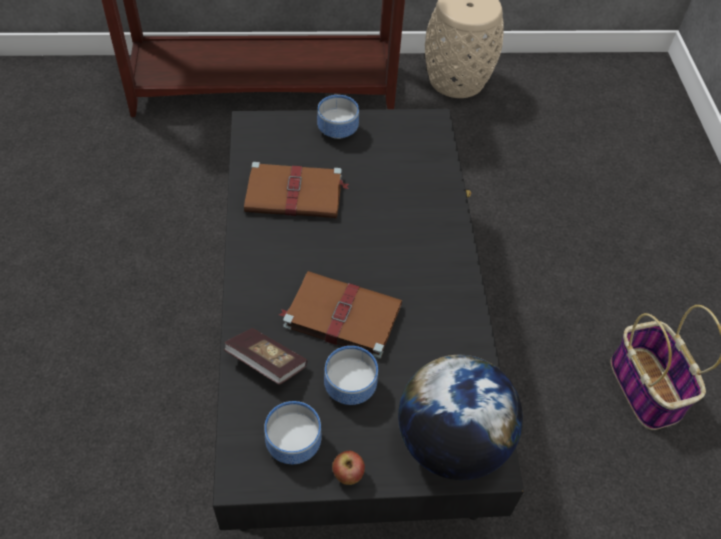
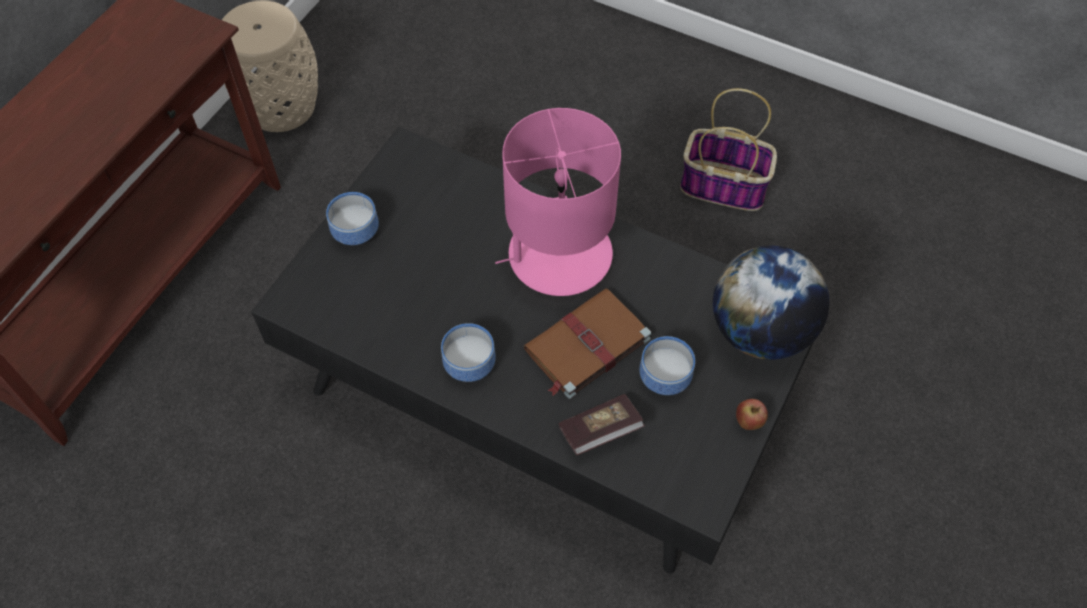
camera: 55 degrees left, 5 degrees up
brown book [244,162,349,218] -> none
bowl [264,401,322,464] -> bowl moved to [441,323,496,382]
none -> pink table lamp [495,108,621,296]

